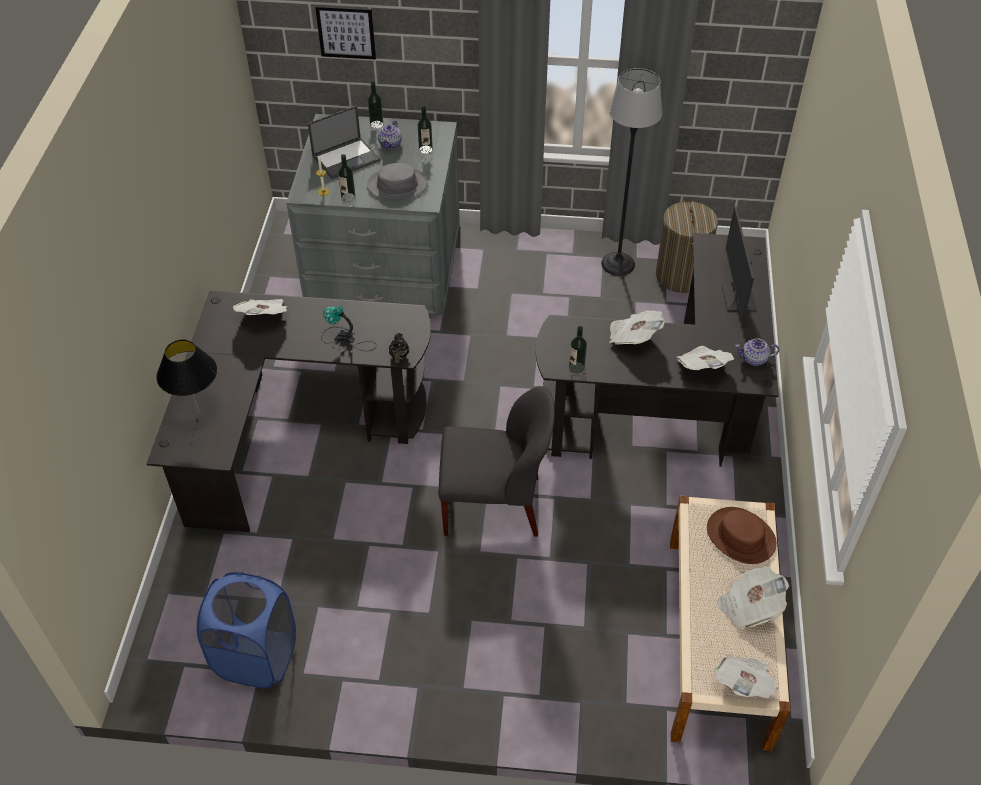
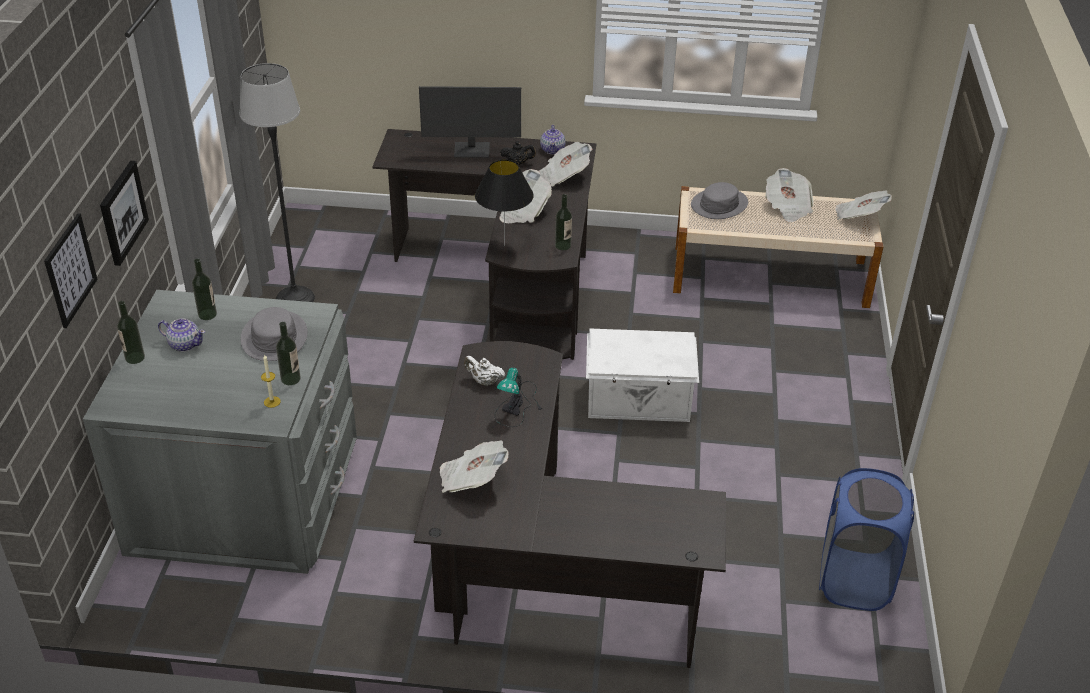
camera: 90 degrees left, 10 degrees down
black table lamp [157,340,217,412] -> black table lamp moved to [475,160,534,246]
laptop [308,106,380,179] -> none
black teapot [389,333,409,363] -> black teapot moved to [500,141,536,165]
grey chair [439,386,555,537] -> white storage box [586,329,699,422]
laundry basket [656,200,718,293] -> none
brown hat [707,507,777,564] -> grey hat [691,182,748,219]
none -> picture [100,161,149,266]
none -> white teapot [464,356,505,386]

